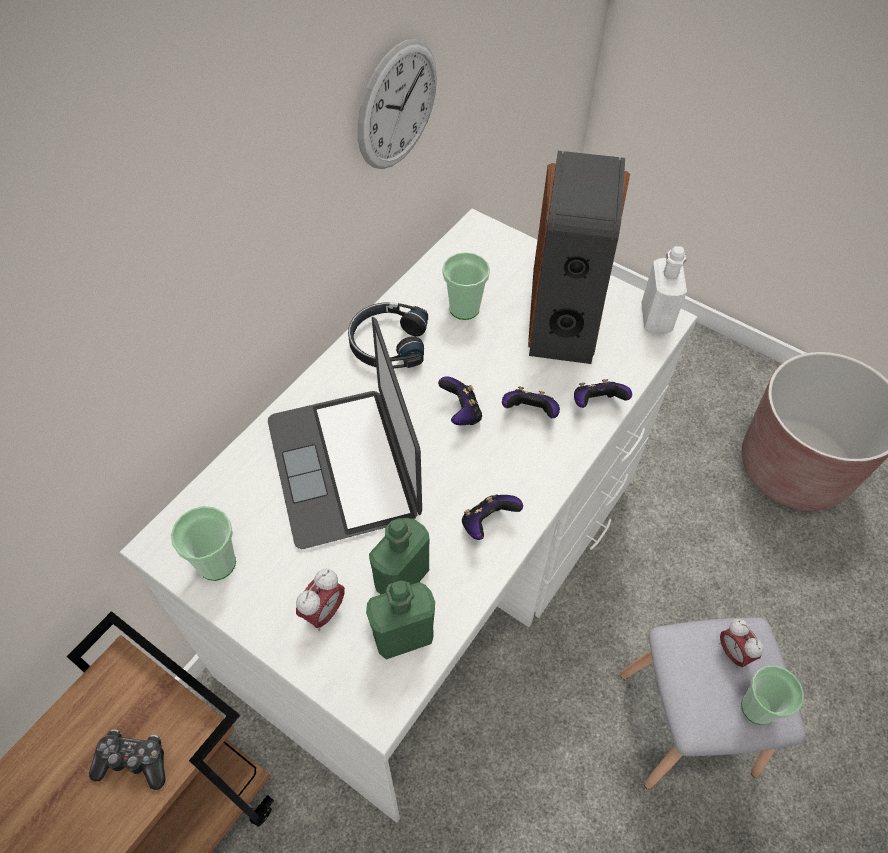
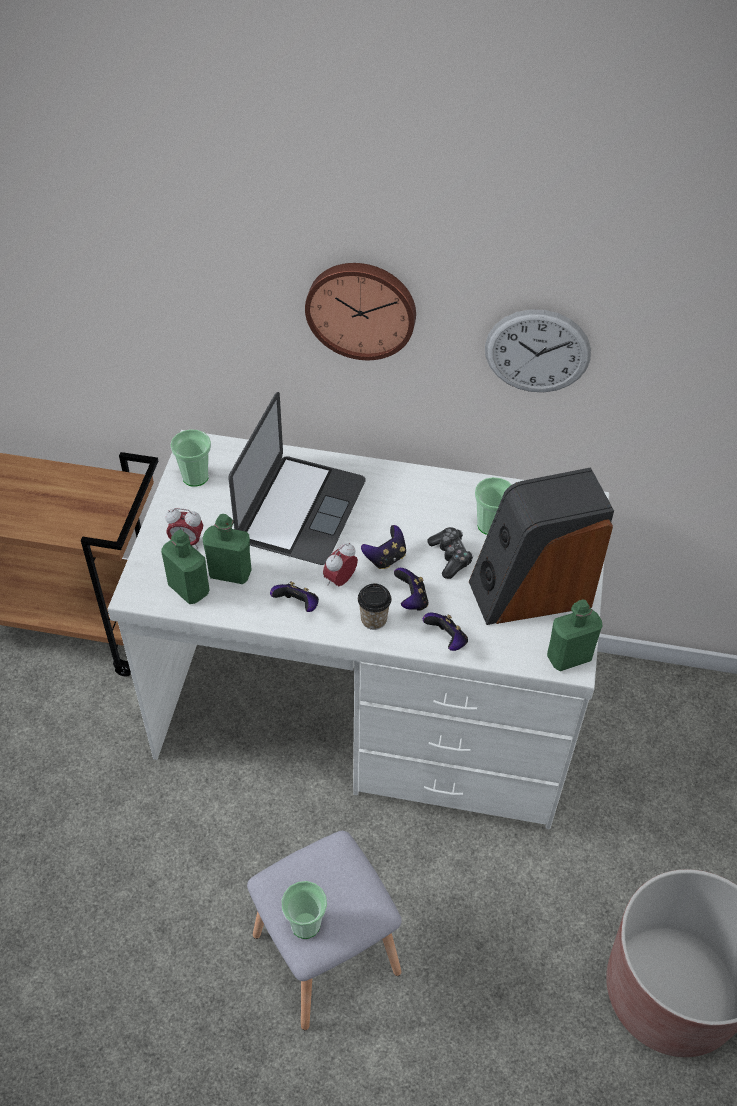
camera: 65 degrees right, 5 degrees down
game controller [89,729,166,790] -> game controller moved to [427,527,473,579]
laptop [268,317,422,549] -> laptop turned 150 degrees clockwise [228,392,366,565]
black headphones [348,303,428,368] -> none
white bottle [641,246,687,334] -> green bottle [547,600,603,671]
alarm clock [719,619,764,669] -> alarm clock moved to [323,543,358,586]
none -> wall clock [305,263,416,360]
none -> cup [358,584,391,630]

